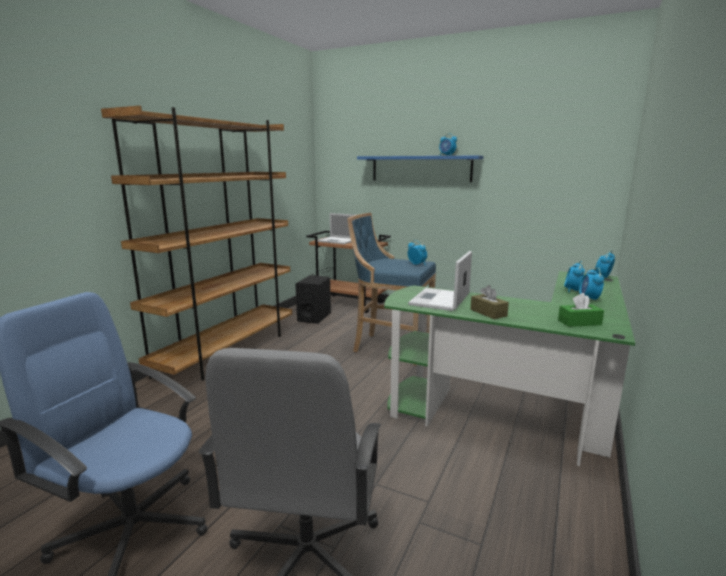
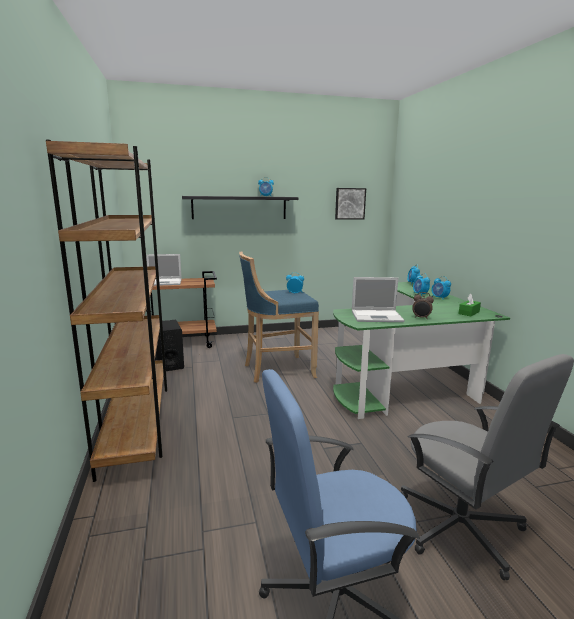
camera: 40 degrees left, 0 degrees up
blue shelf [357,156,483,182] -> black shelf [182,196,298,219]
laptop [408,251,472,311] -> laptop turned 75 degrees counterclockwise [352,277,405,322]
brown tissue box [470,285,509,319] -> alarm clock [412,292,434,318]
none -> picture [335,188,366,219]

